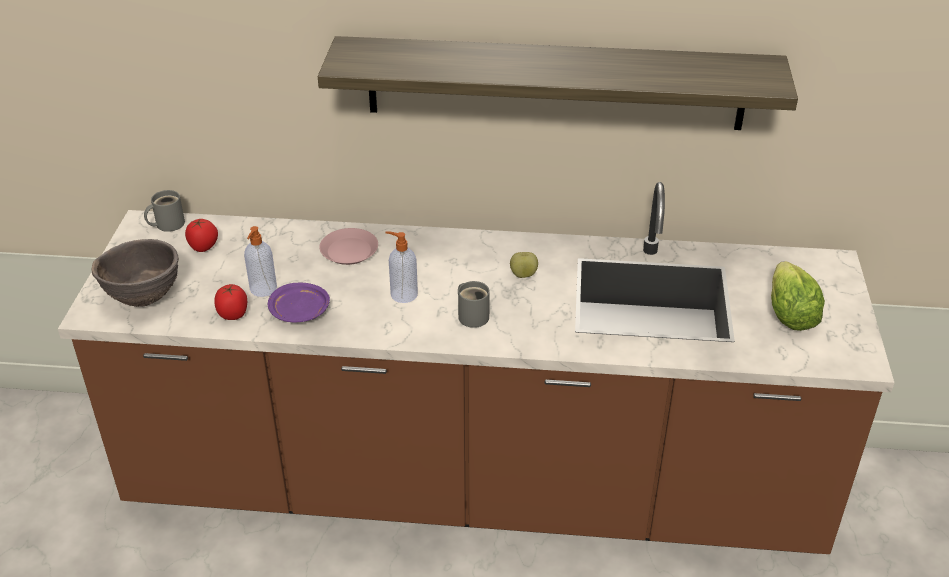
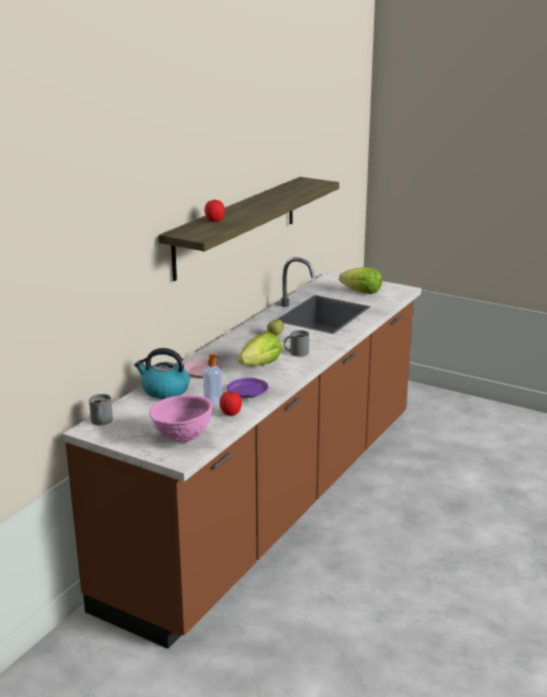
camera: 65 degrees left, 15 degrees down
brown bowl [92,239,179,307] -> pink bowl [150,395,213,443]
tomato [185,218,218,252] -> tomato moved to [205,200,225,222]
soap dispenser [385,231,418,303] -> lettuce [238,332,282,366]
none -> kettle [134,348,190,399]

